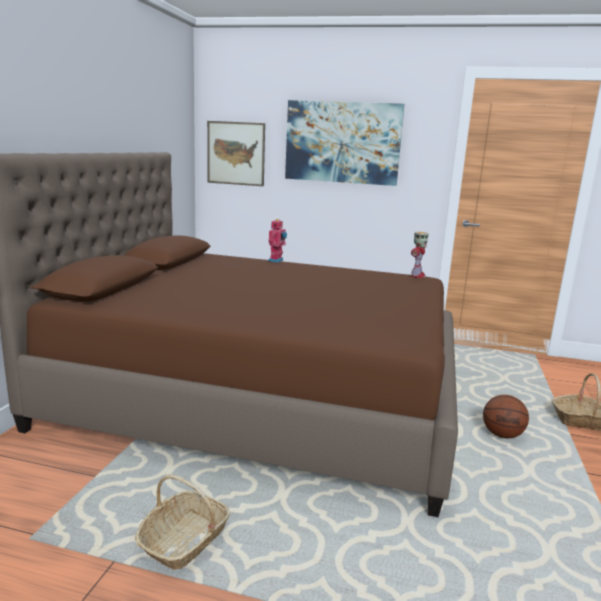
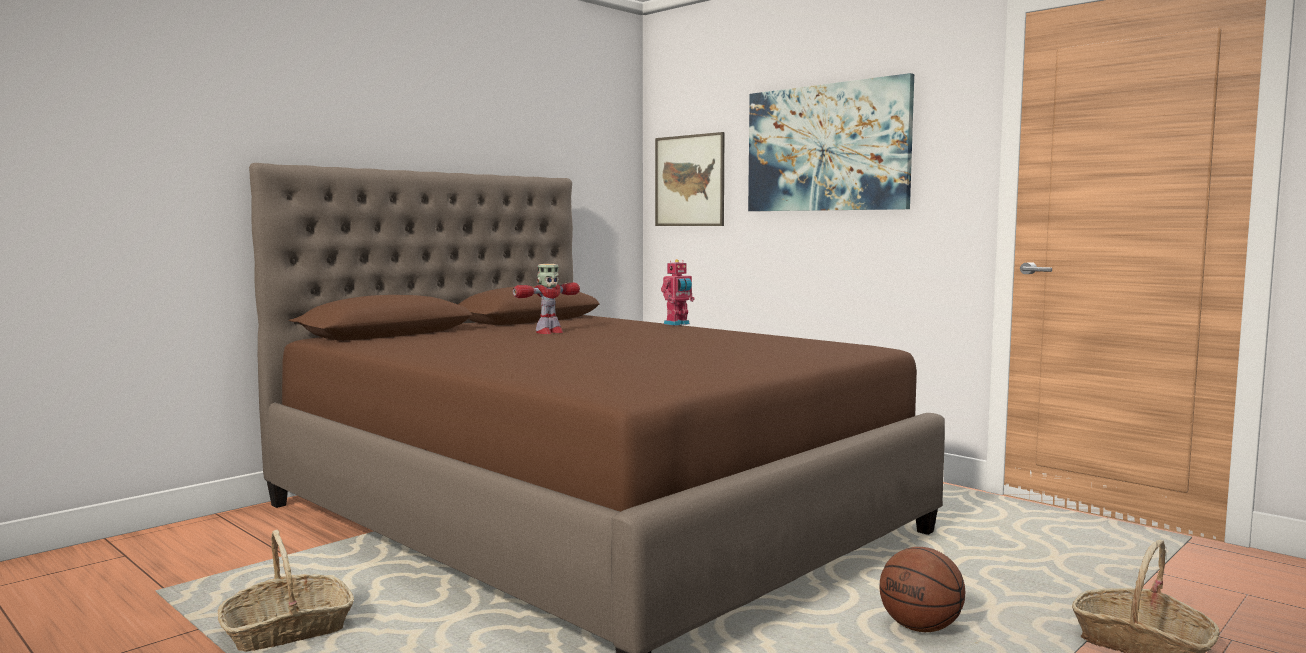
camera: 30 degrees right, 10 degrees down
toy robot [411,232,428,278] -> toy robot moved to [512,264,580,334]

